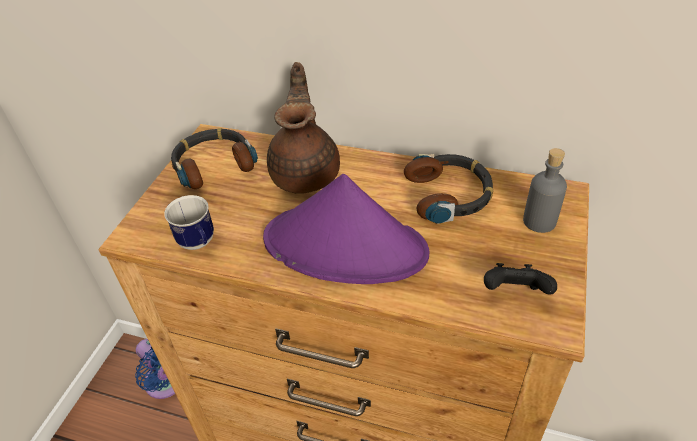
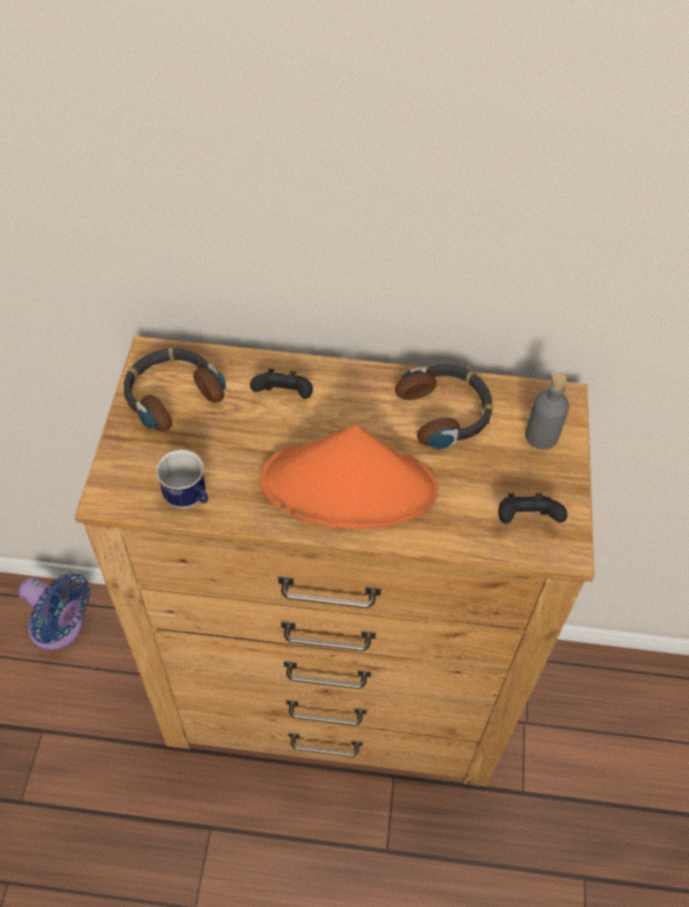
camera: 15 degrees left, 10 degrees up
purple hat [263,174,429,284] -> orange hat [260,424,438,529]
brown teapot [267,62,340,194] -> black game controller [250,369,313,399]

